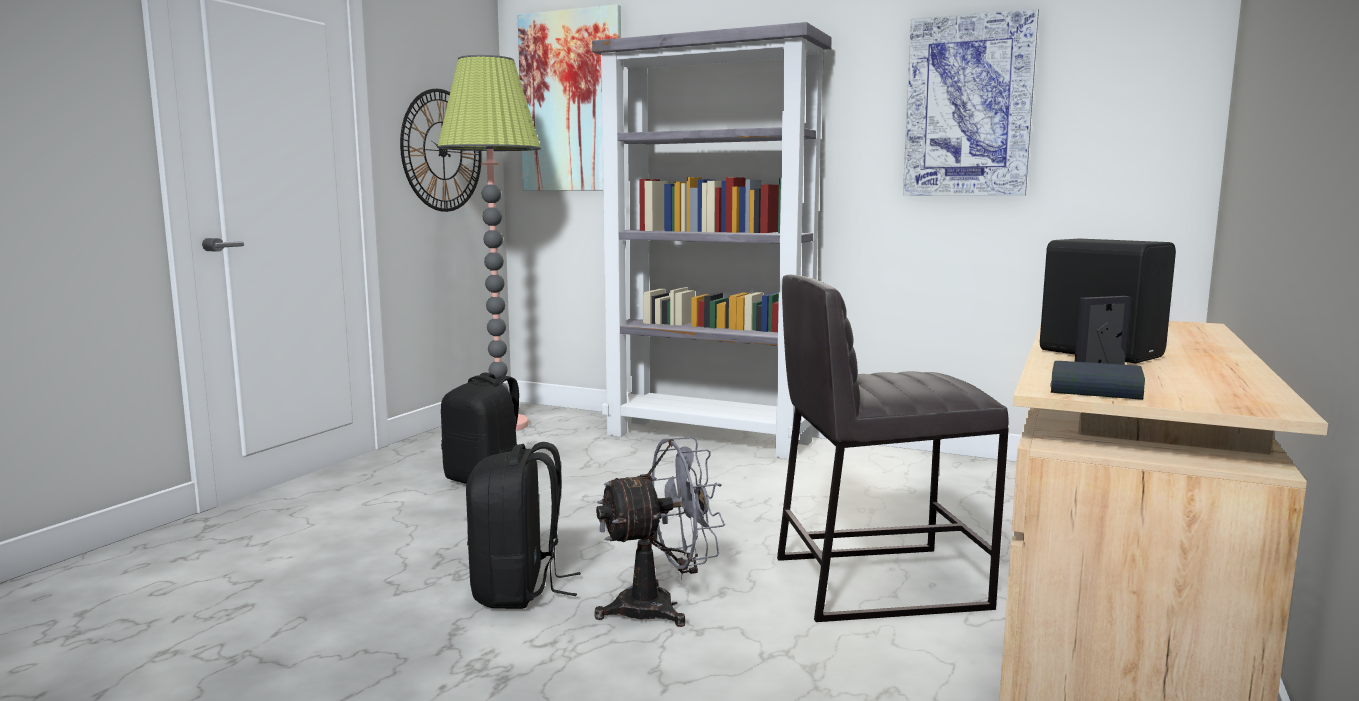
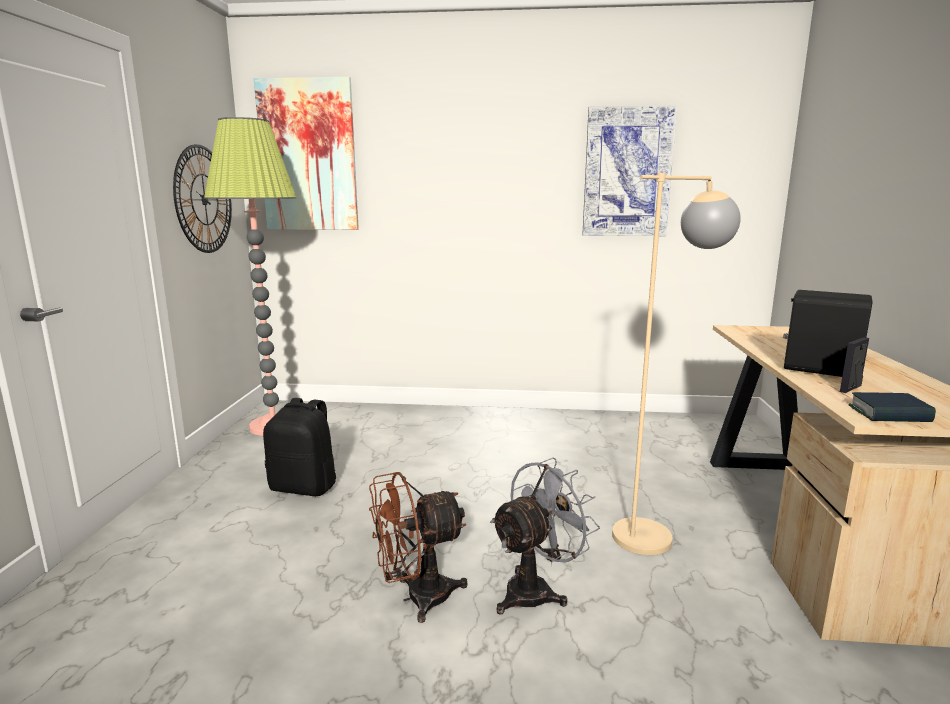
camera: 20 degrees left, 5 degrees up
black backpack [466,442,581,609] -> brown fan [369,472,467,623]
grey bookcase [592,22,832,459] -> none
grey stool [777,275,1009,622] -> beige floor lamp [612,172,741,555]

